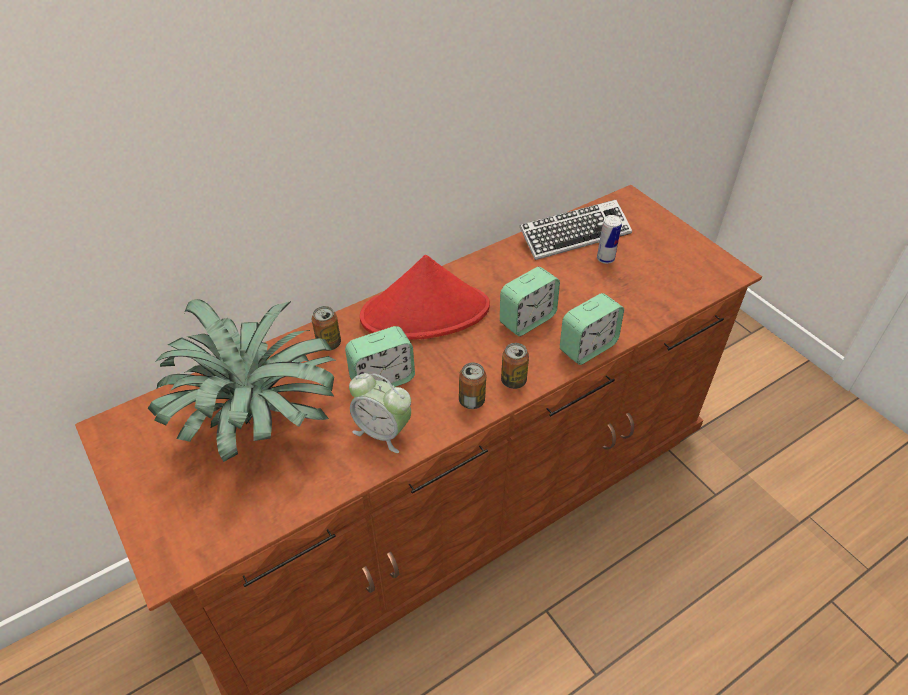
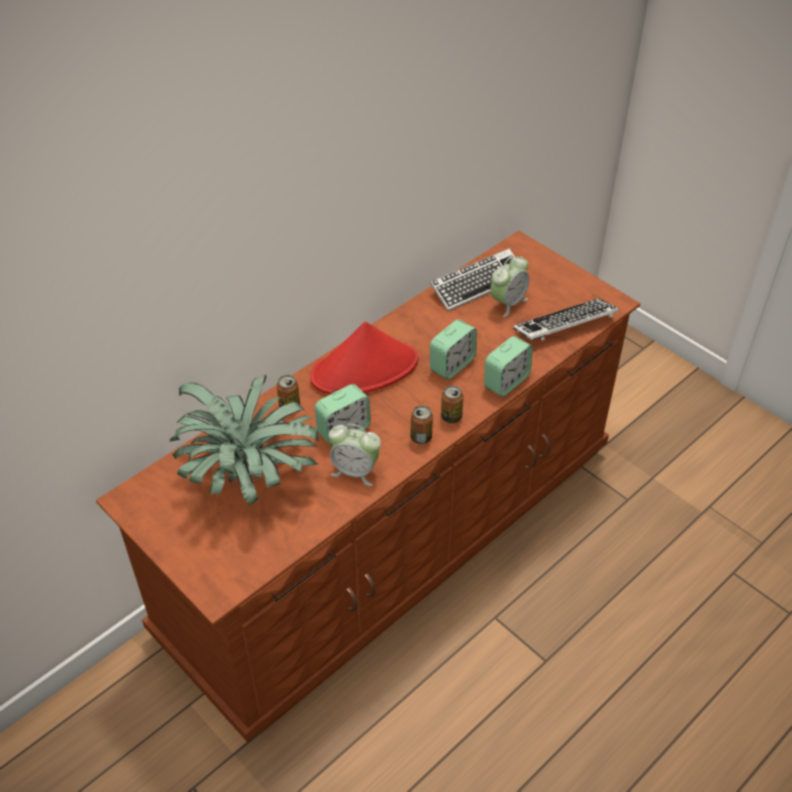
camera: 10 degrees left, 0 degrees up
can [597,215,622,264] -> alarm clock [490,256,529,317]
none -> keyboard [513,298,619,341]

